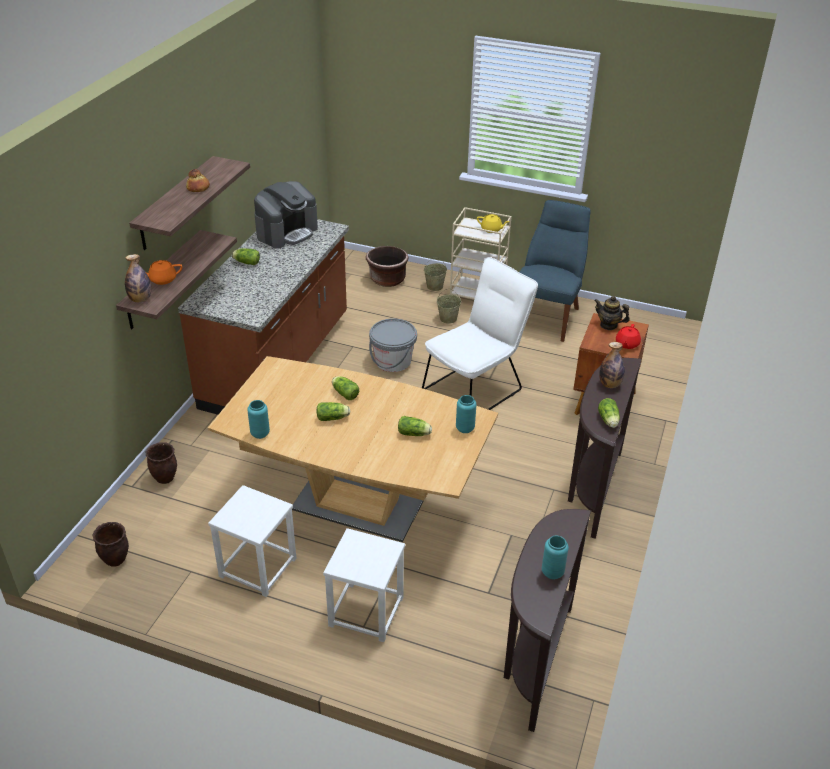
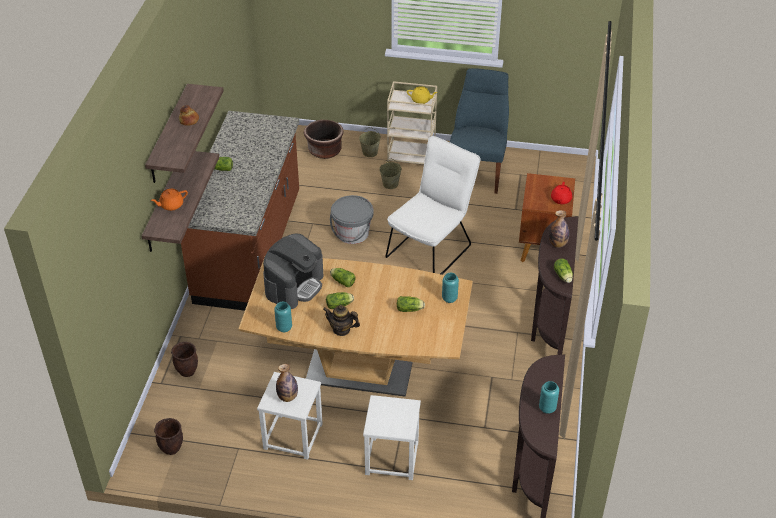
camera: 10 degrees left, 5 degrees up
bottle [125,254,151,303] -> bottle moved to [276,364,298,402]
coffee machine [254,181,318,249] -> coffee machine moved to [263,234,323,309]
teapot [594,296,630,330] -> teapot moved to [323,305,360,336]

